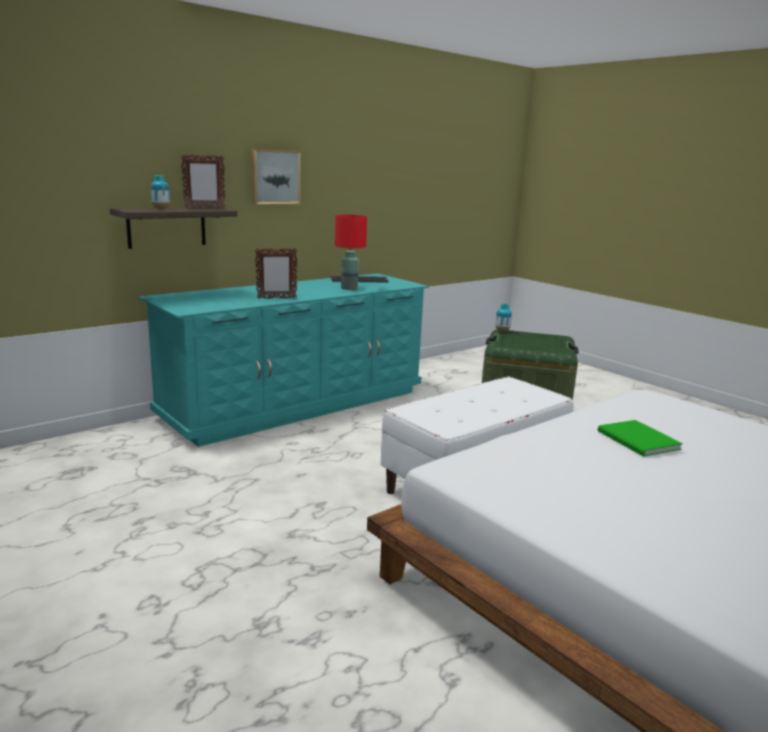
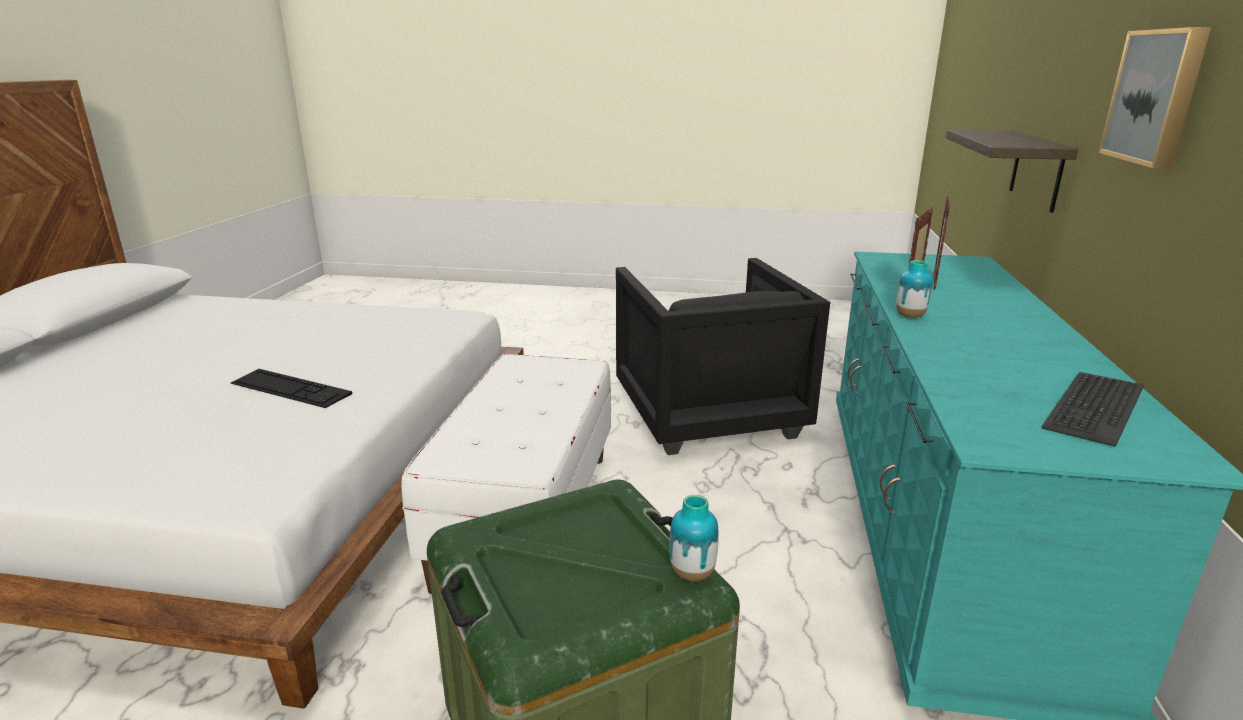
camera: 140 degrees right, 5 degrees up
vase [151,175,170,209] -> vase moved to [896,260,932,318]
picture frame [181,154,226,209] -> picture frame moved to [934,196,951,289]
red table lamp [335,215,367,290] -> none
green book [598,420,683,457] -> keyboard [231,369,352,408]
none -> black armchair [616,258,830,455]

